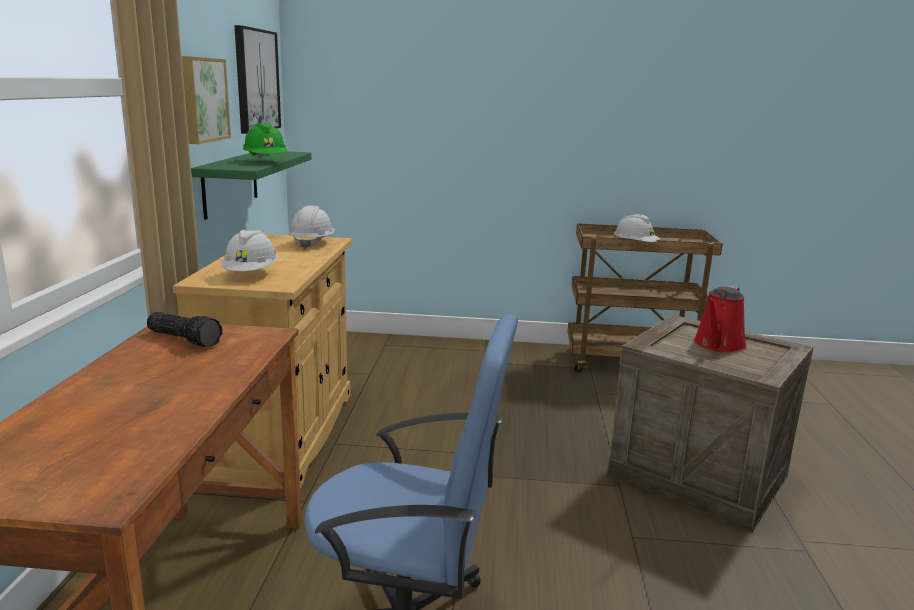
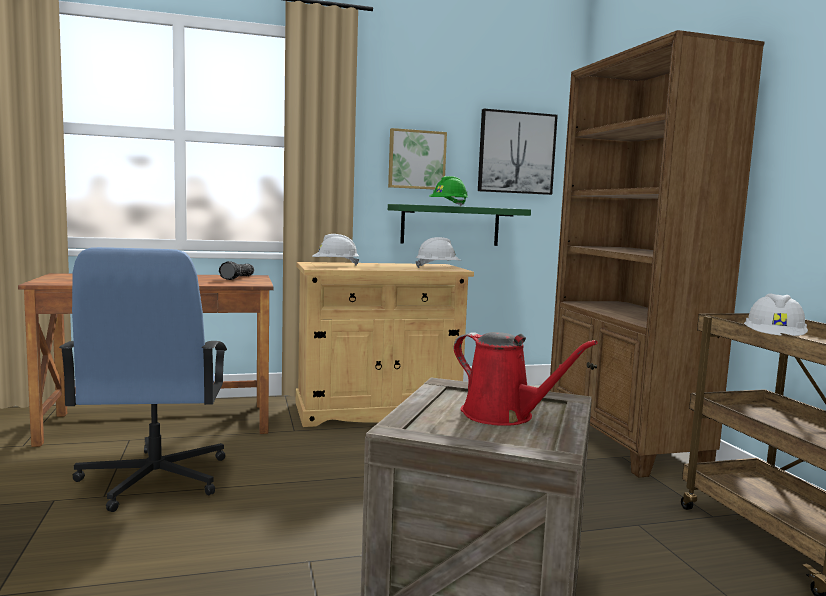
camera: 70 degrees right, 10 degrees down
red watering can [694,286,747,352] -> red watering can turned 150 degrees counterclockwise [454,332,598,426]
none -> brown bookcase [549,30,764,477]

